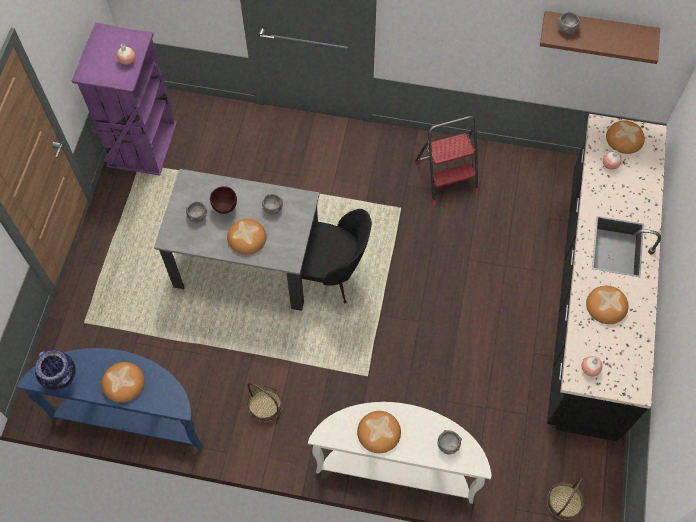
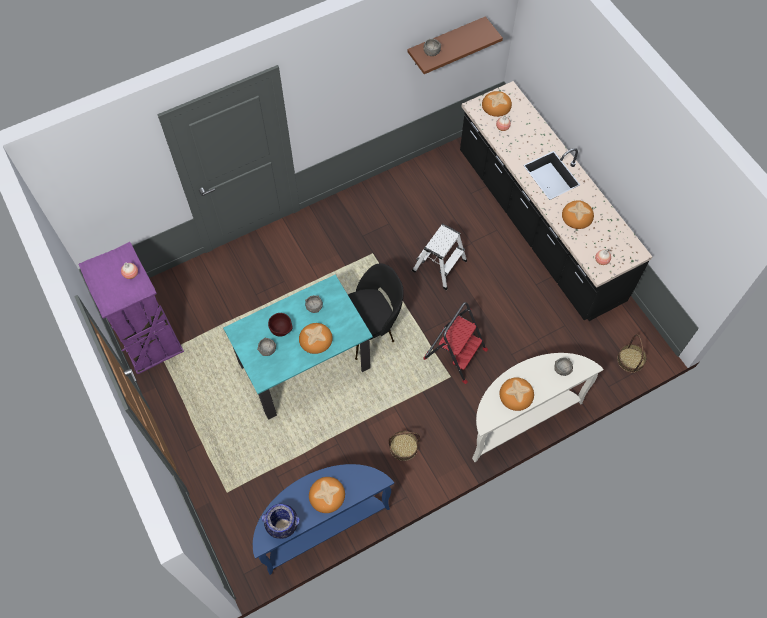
camera: 40 degrees left, 0 degrees up
grey dining table [154,169,320,311] -> turquoise dining table [223,274,373,420]
red step ladder [415,116,480,205] -> red step ladder moved to [423,302,488,384]
none -> white step ladder [412,223,467,290]

